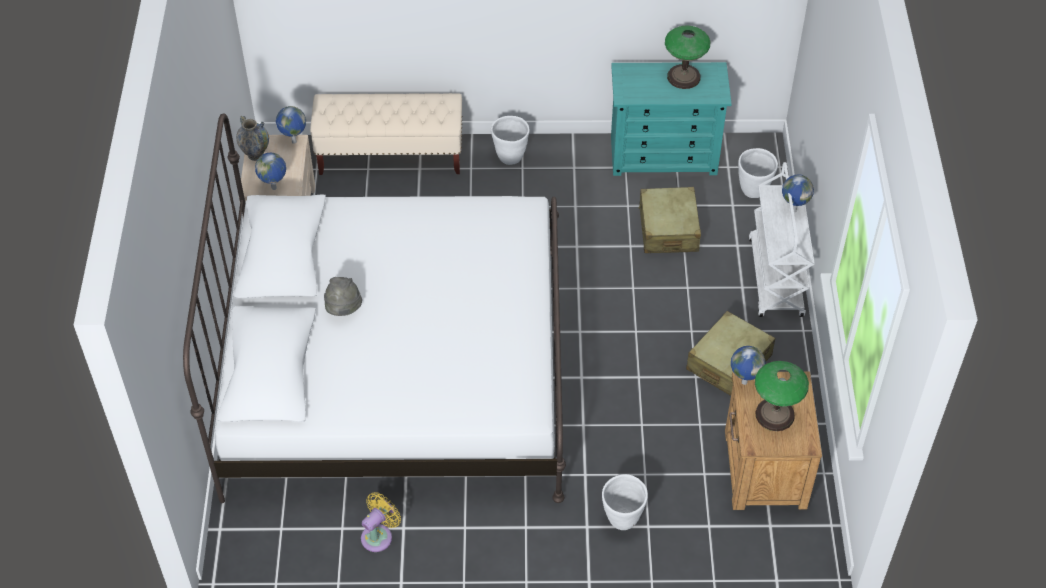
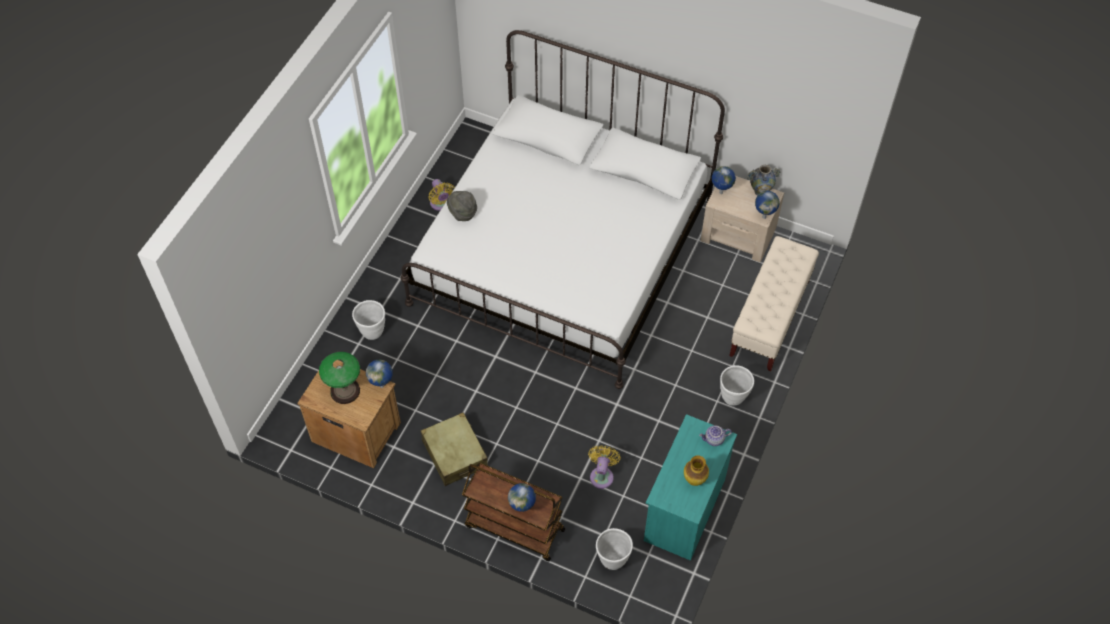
camera: 115 degrees right, 5 degrees up
grey hat [324,277,362,316] -> grey hat moved to [447,191,477,221]
beige suitcase [638,187,701,253] -> yellow fan [588,445,621,489]
table lamp [665,25,710,89] -> vase [684,455,709,486]
white cart [749,162,815,317] -> brown cart [462,463,565,561]
none -> teapot [699,425,732,446]

